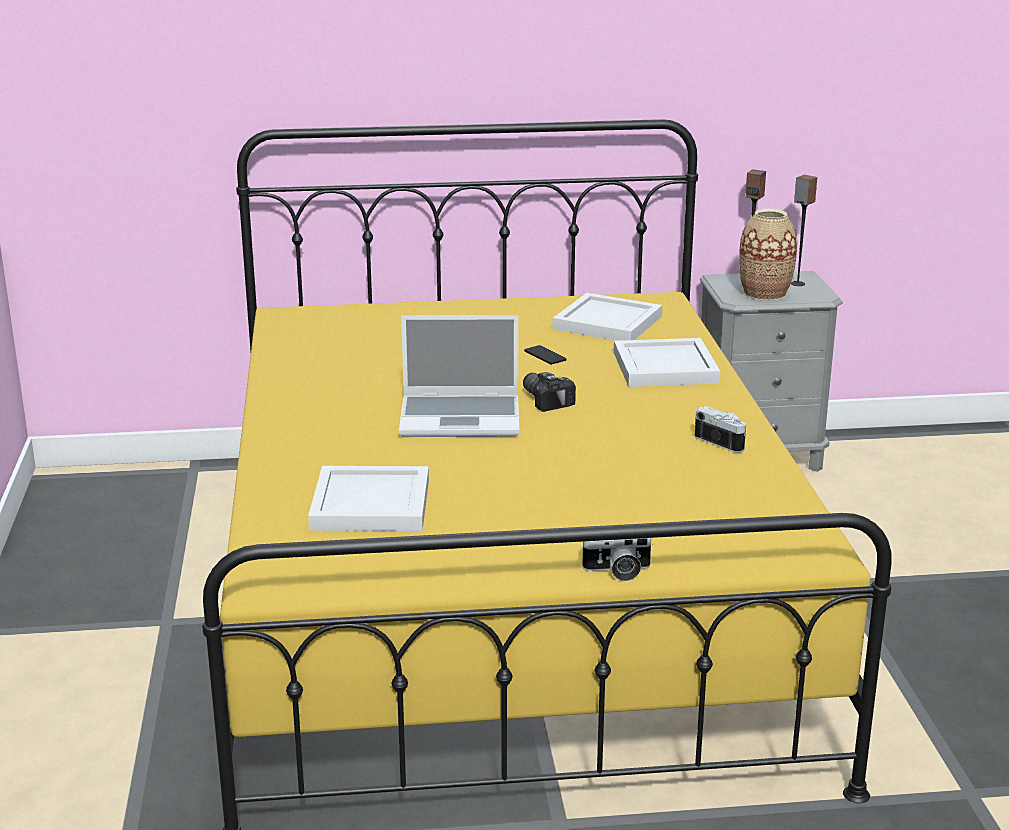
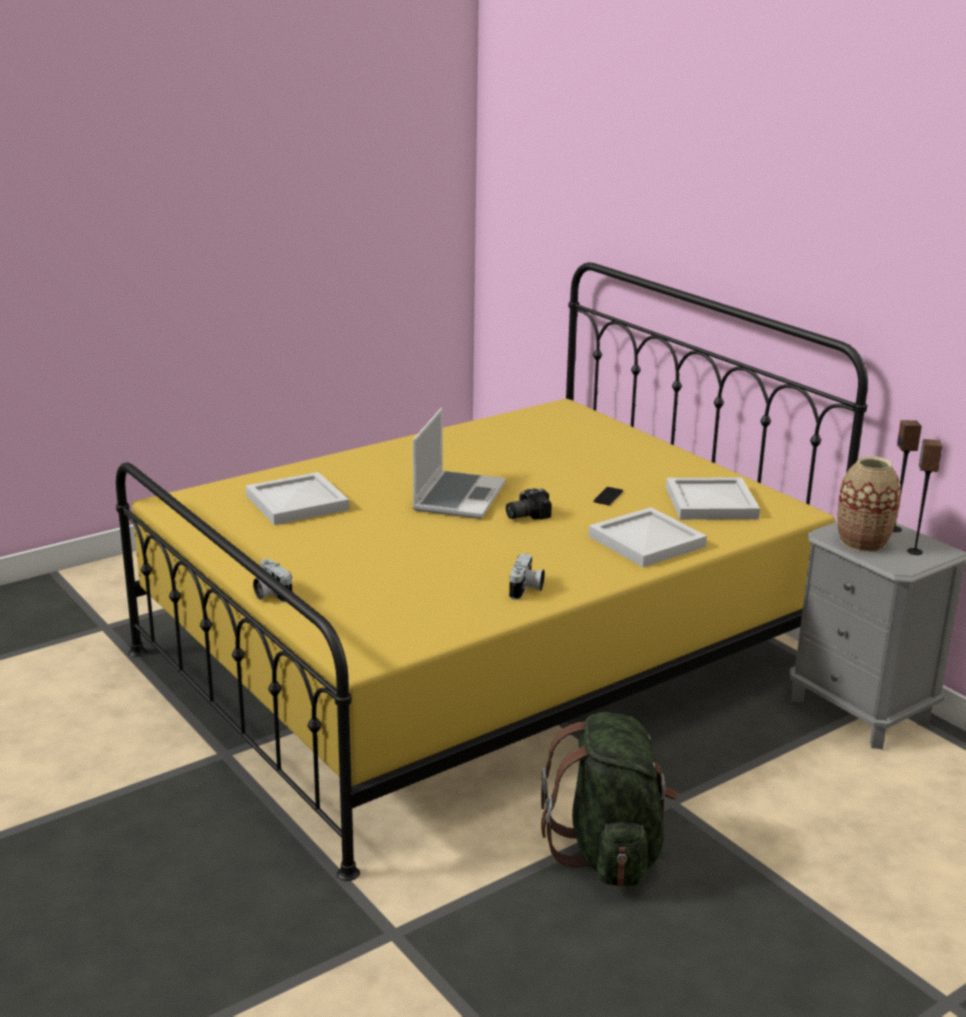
camera: 60 degrees right, 0 degrees up
laptop [399,315,519,437] -> laptop turned 135 degrees counterclockwise [413,408,506,519]
camera [523,372,576,412] -> camera turned 150 degrees counterclockwise [506,488,552,520]
none -> green backpack [541,712,678,887]

